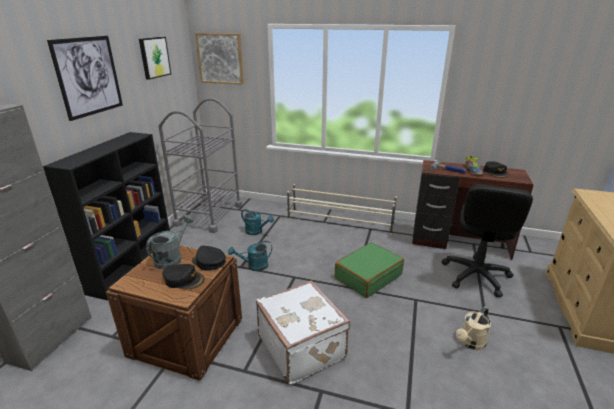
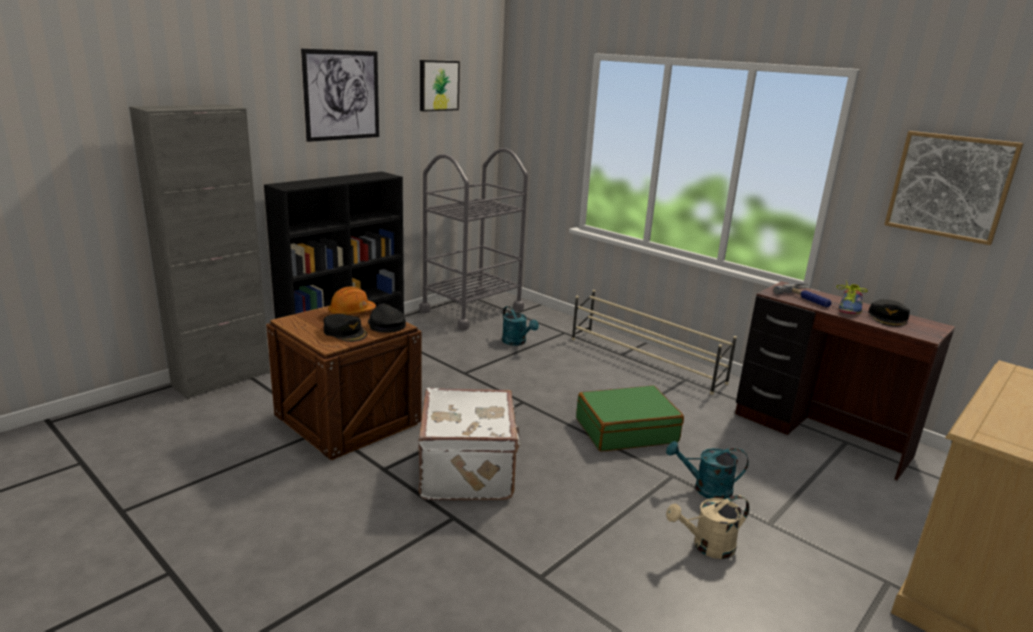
camera: 25 degrees right, 5 degrees down
grey watering can [146,215,194,269] -> orange hard hat [328,287,376,315]
picture [195,33,244,85] -> picture moved to [884,131,1024,245]
turquoise watering can [228,241,272,271] -> turquoise watering can moved to [666,441,749,499]
black office chair [441,184,533,297] -> none

